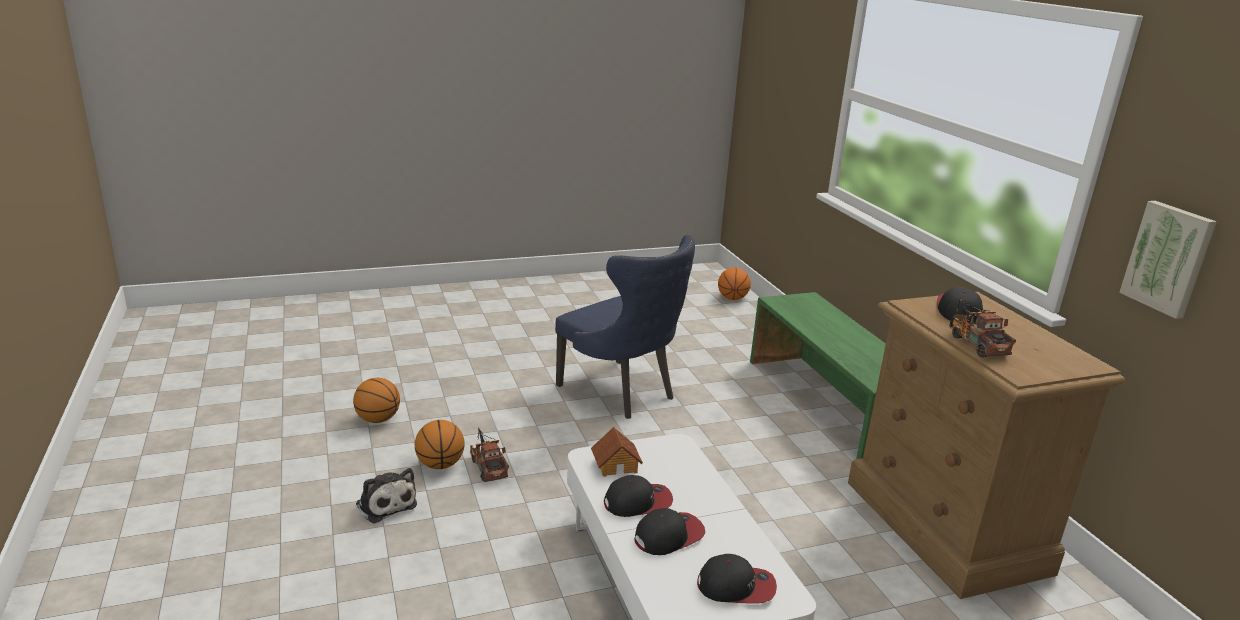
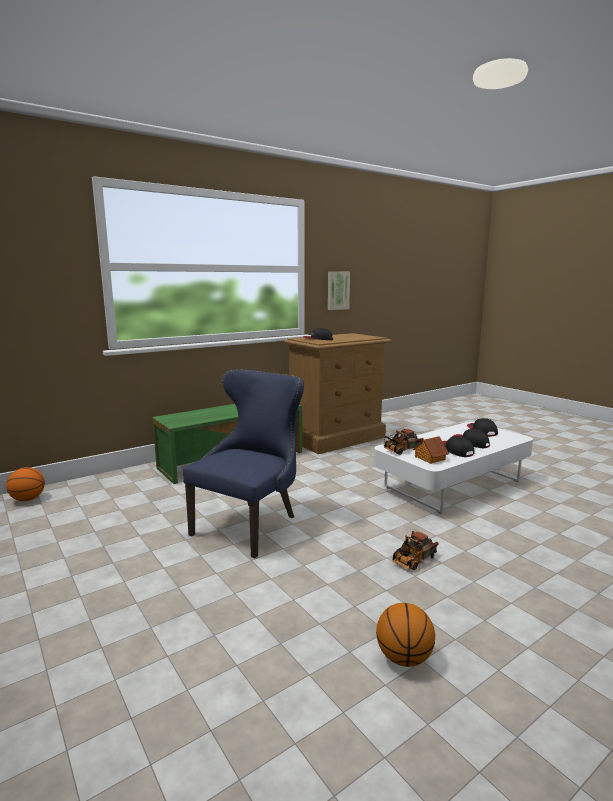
camera: 105 degrees left, 10 degrees down
plush toy [356,468,417,523] -> none
basketball [415,420,464,469] -> none
toy truck [949,298,1016,358] -> toy truck moved to [384,429,424,455]

